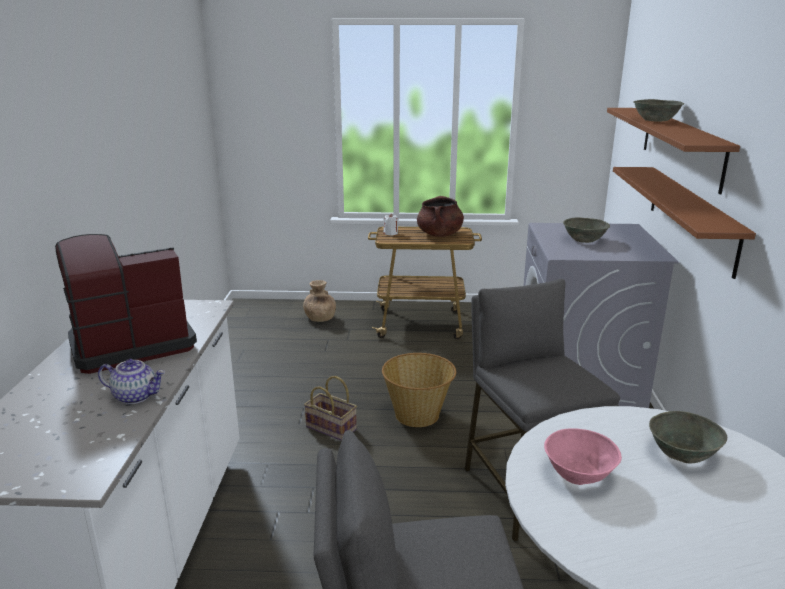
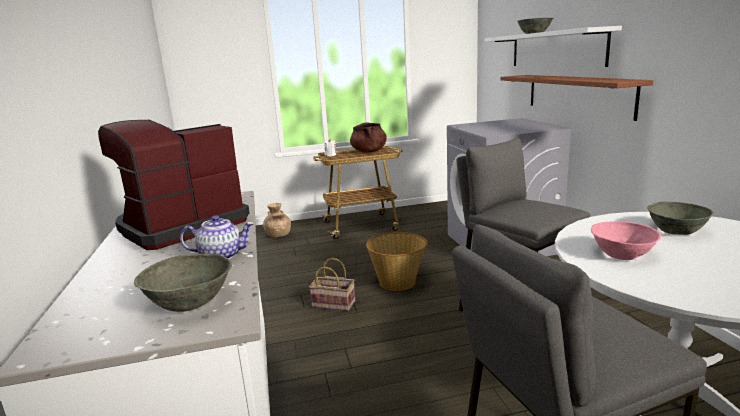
camera: 15 degrees left, 5 degrees down
grey bowl [563,217,610,243] -> grey bowl moved to [134,254,232,312]
brown shelf [607,108,740,194] -> white shelf [485,26,622,67]

